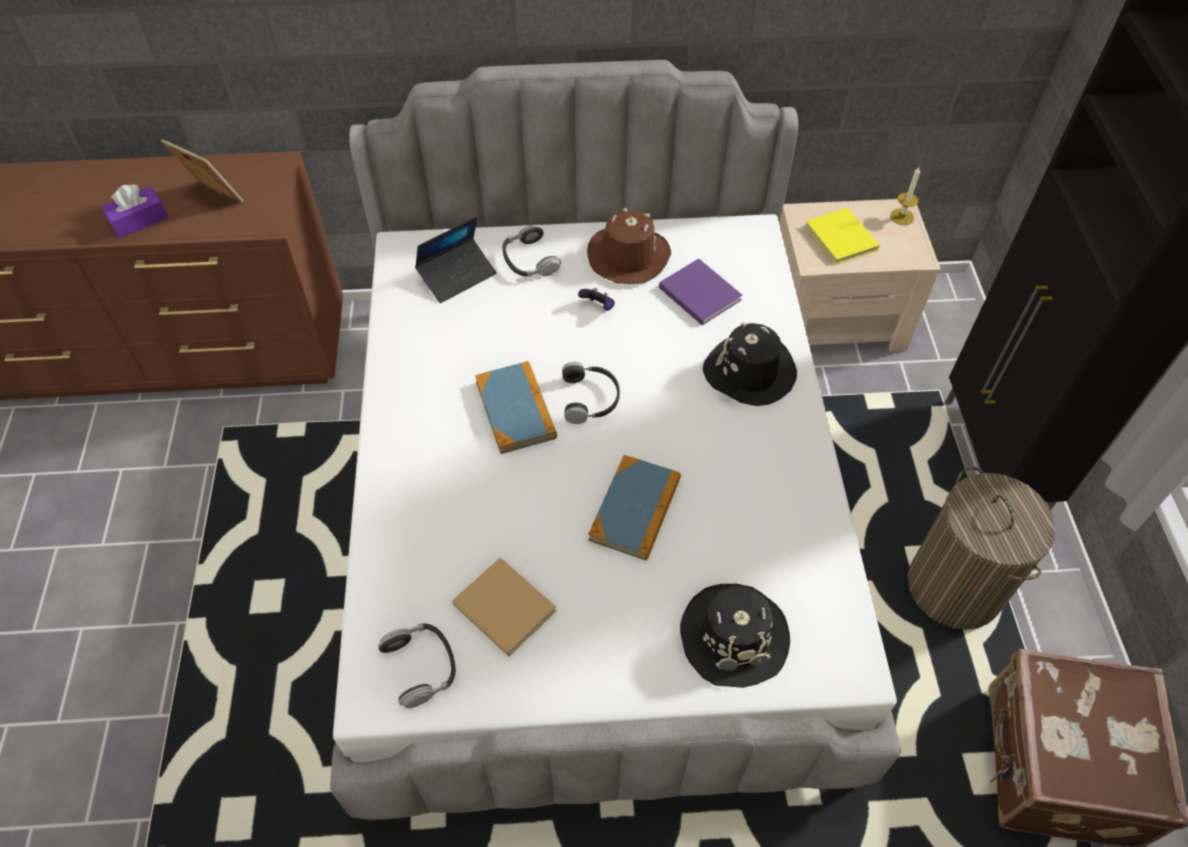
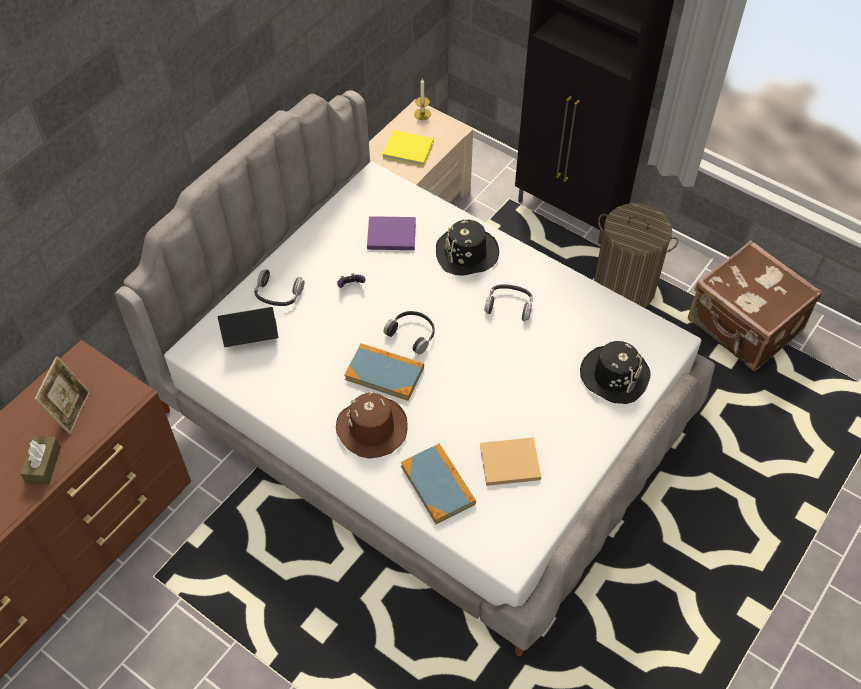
camera: 50 degrees left, 0 degrees up
purple tissue box [102,185,168,238] -> brown tissue box [20,436,61,485]
picture frame [161,139,244,202] -> picture frame turned 120 degrees clockwise [34,356,90,434]
headphones [378,623,456,708] -> headphones moved to [484,284,533,321]
laptop [415,217,496,303] -> laptop turned 105 degrees counterclockwise [218,307,278,347]
brown hat [587,207,671,284] -> brown hat moved to [336,391,408,459]
book [588,455,681,561] -> book moved to [401,444,476,524]

